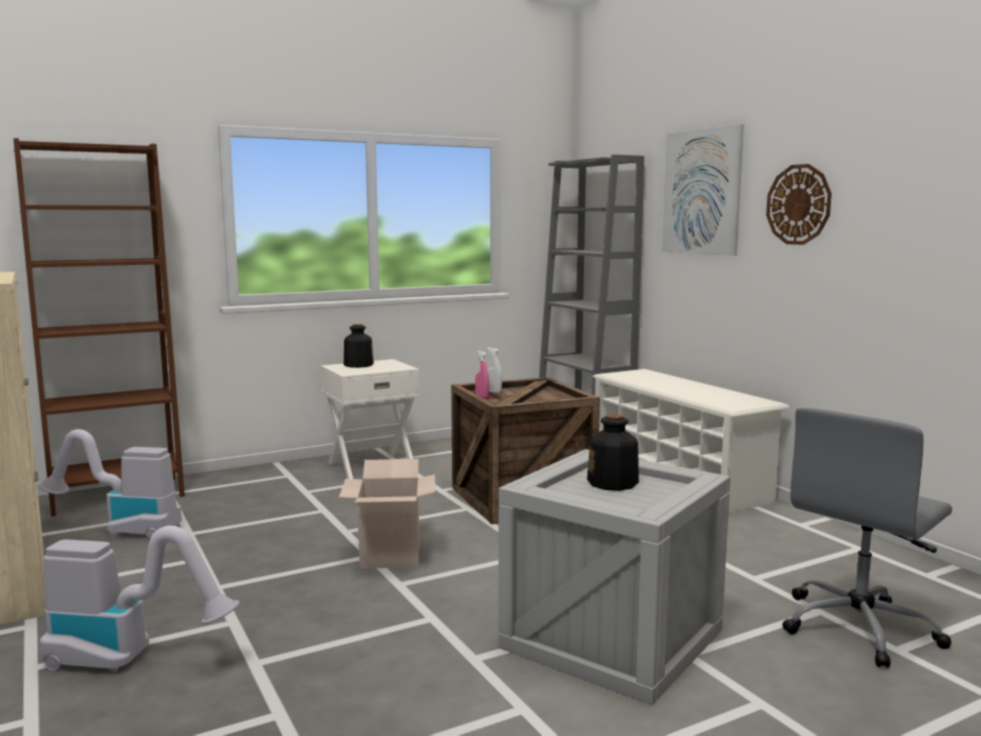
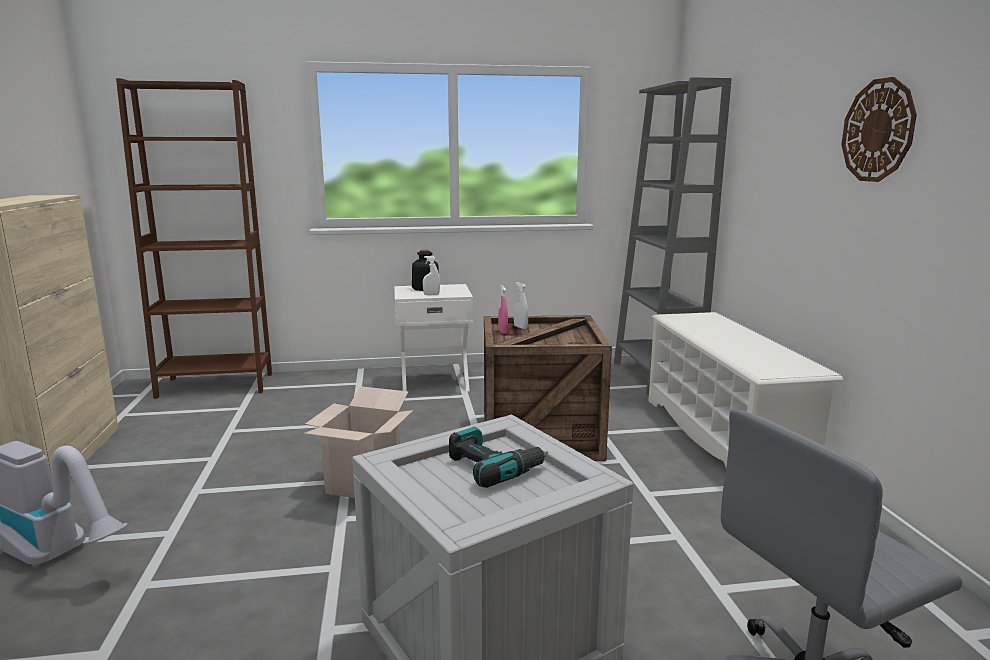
camera: 20 degrees right, 5 degrees up
vacuum cleaner [39,429,182,539] -> none
bottle [587,414,639,491] -> power drill [449,427,548,488]
picture [662,124,744,256] -> none
none -> white spray bottle [423,256,440,295]

